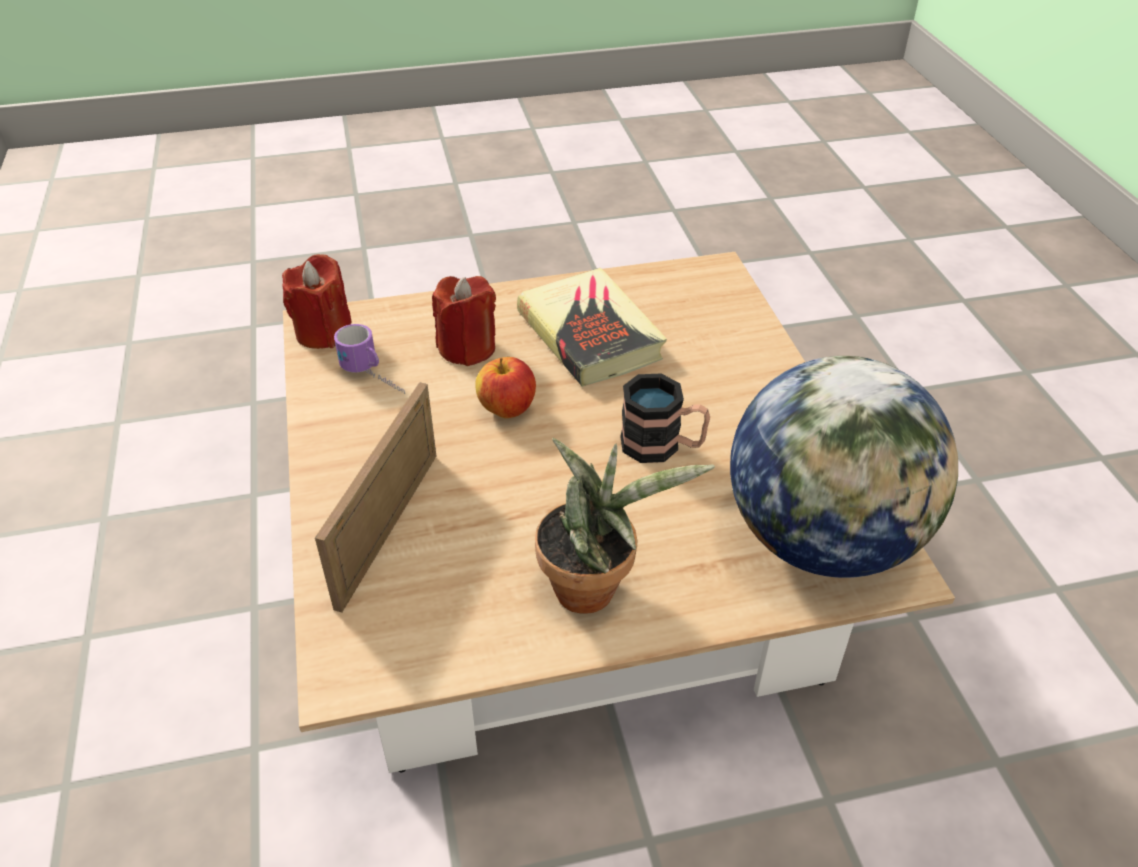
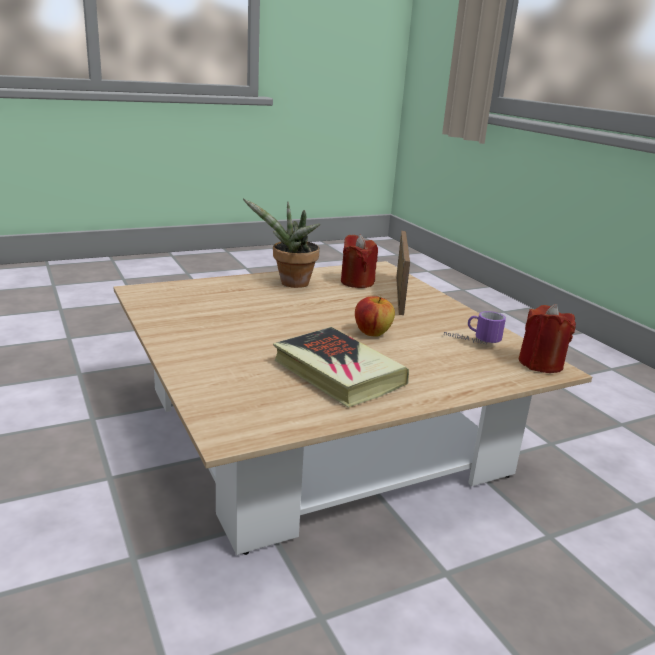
camera: 165 degrees right, 20 degrees down
red candle [432,276,496,366] -> red candle moved to [341,234,378,288]
mug [620,374,710,463] -> none
globe [730,356,958,578] -> none

